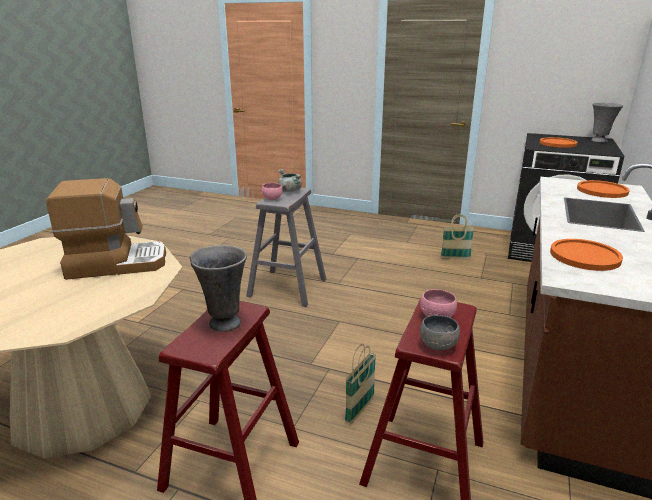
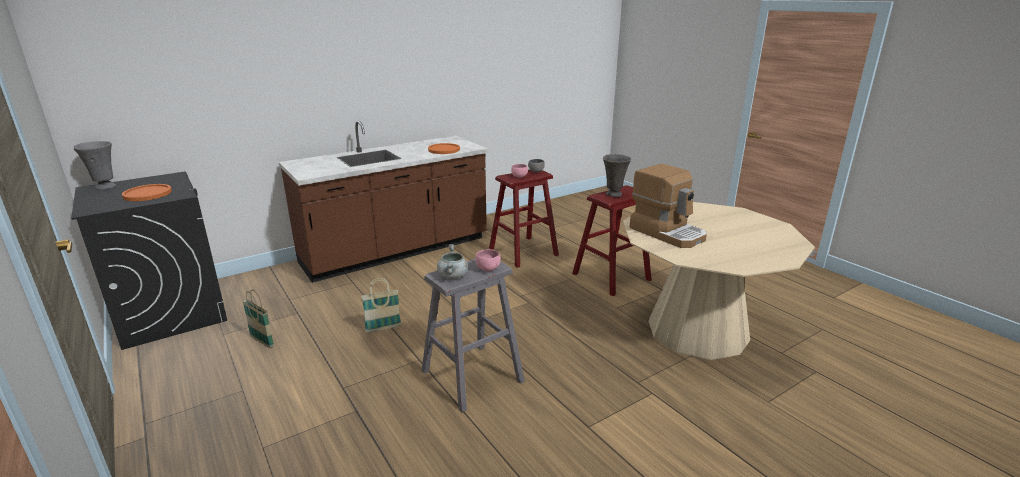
camera: 145 degrees left, 0 degrees up
coffee machine [46,178,166,280] -> coffee machine turned 150 degrees counterclockwise [629,164,707,248]
basket [345,344,376,424] -> basket moved to [361,278,402,333]
orange plate [577,180,630,198] -> none

